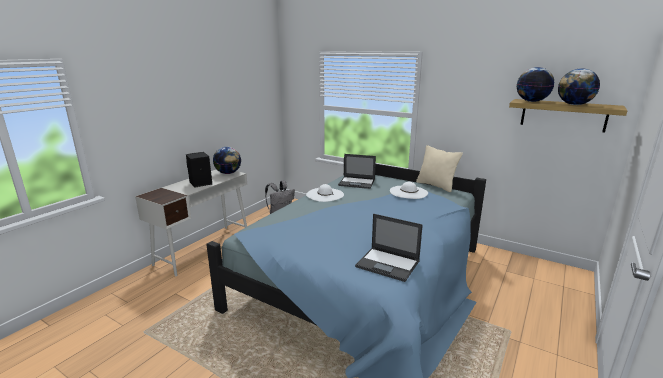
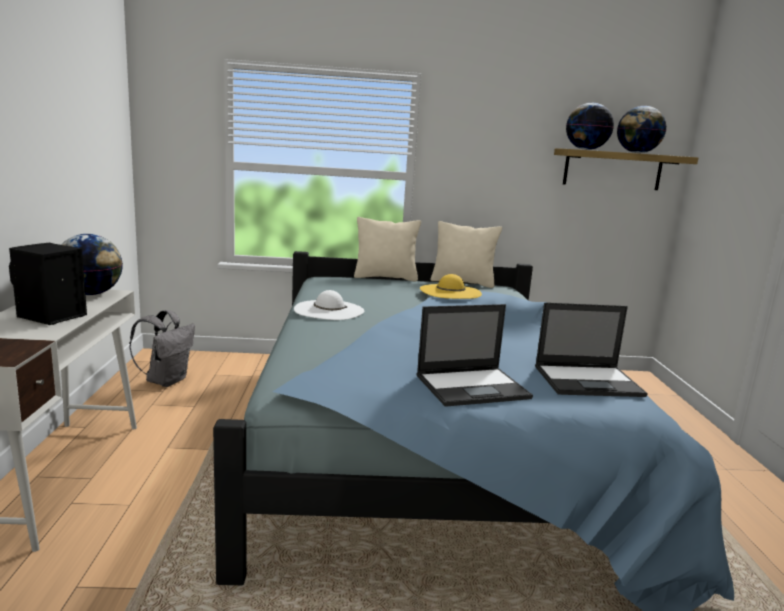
camera: 35 degrees left, 5 degrees down
laptop [338,154,376,189] -> laptop moved to [417,304,533,407]
white hat [390,181,428,199] -> yellow hat [420,274,482,299]
none -> beige pillow [354,217,421,282]

